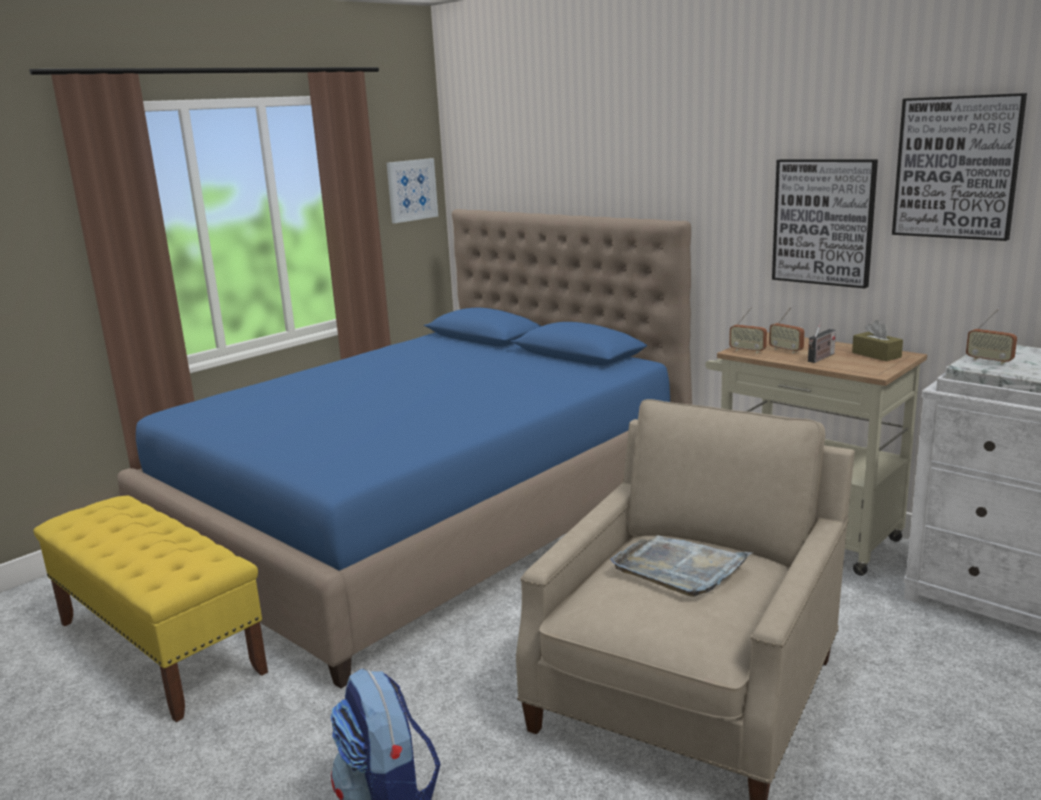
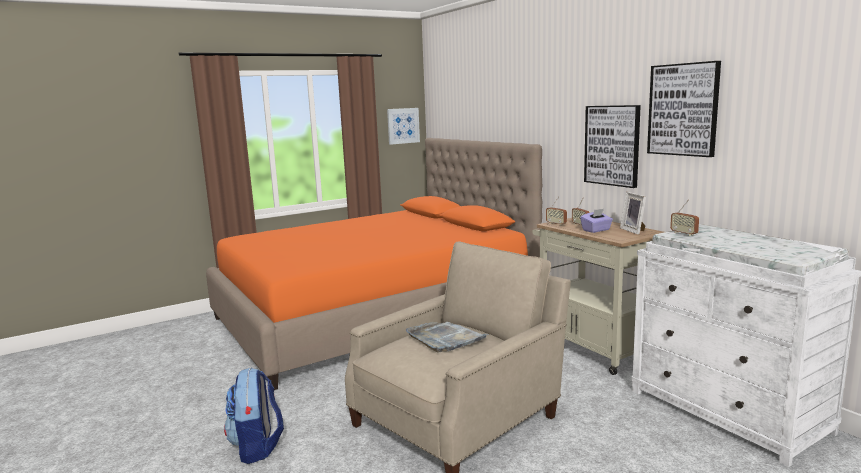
camera: 15 degrees right, 5 degrees down
yellow bench [34,495,268,722] -> none
blue bed [117,209,692,688] -> orange bed [206,138,542,390]
radio [808,322,836,363] -> purple tissue box [580,209,613,233]
brown tissue box [852,320,903,361] -> picture frame [620,192,646,235]

